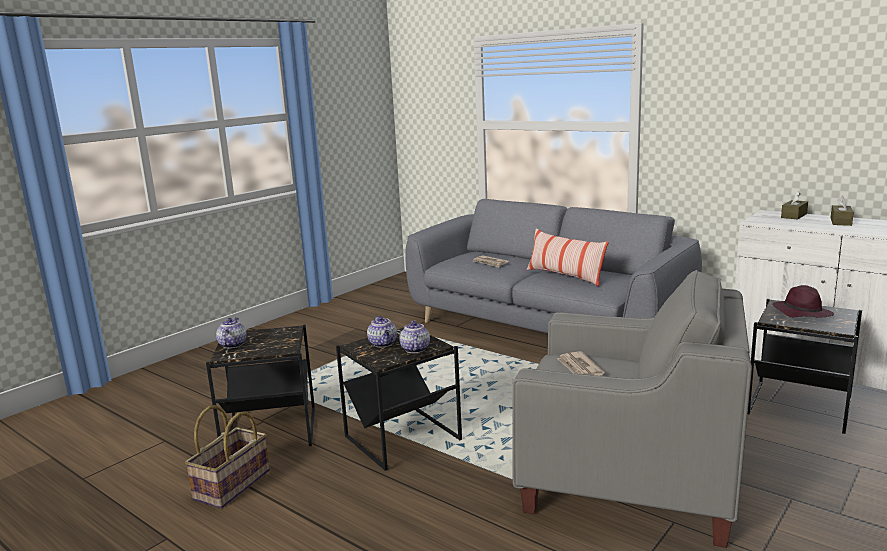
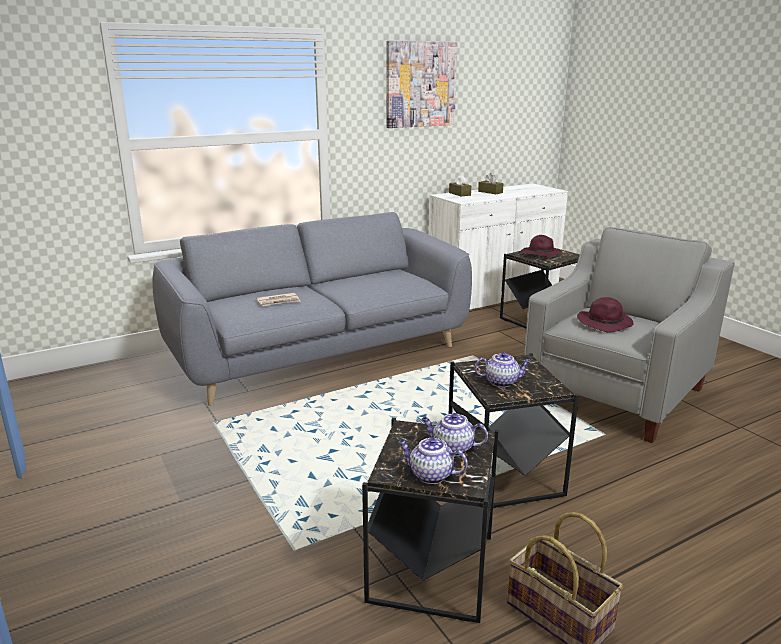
camera: 70 degrees left, 5 degrees up
teapot [399,321,430,353] -> teapot moved to [421,413,488,456]
pillow [527,228,609,286] -> none
newspaper [557,351,605,376] -> purple hat [577,297,634,333]
none -> picture [386,41,457,128]

